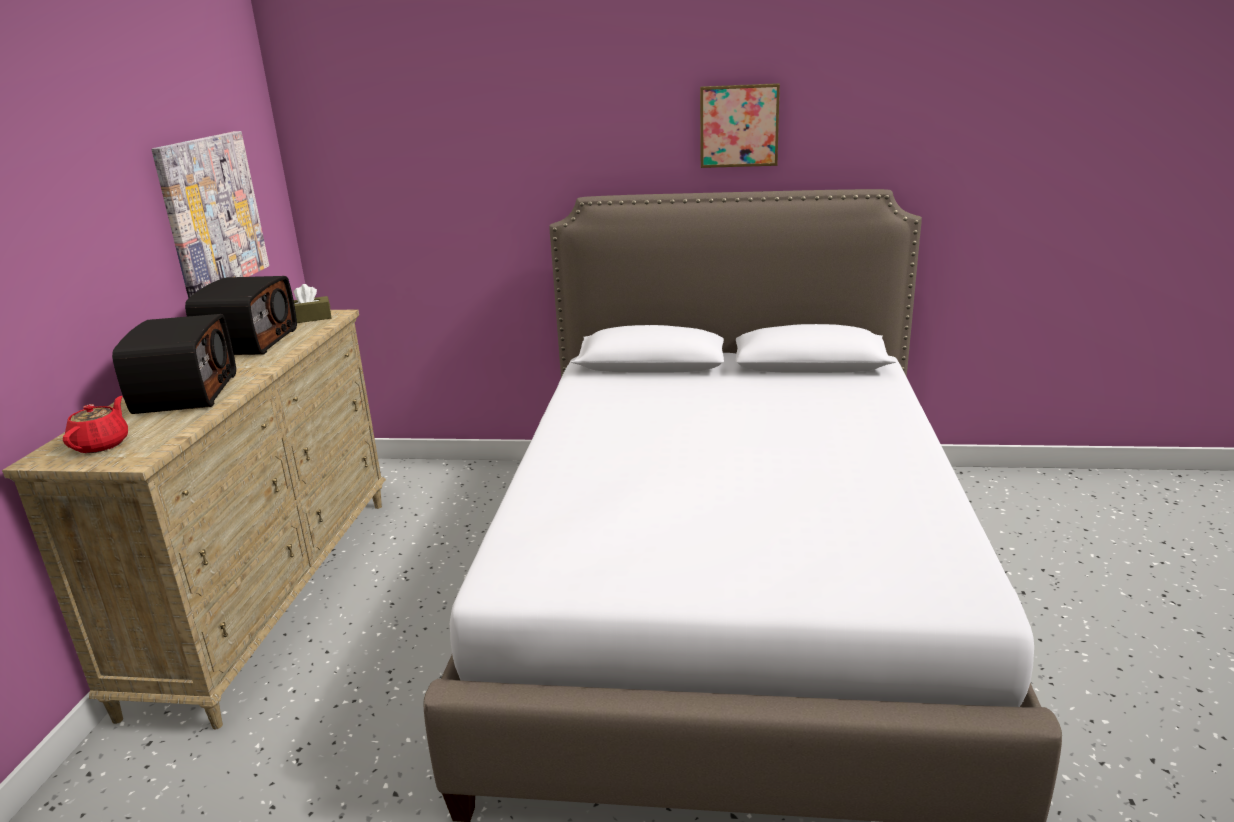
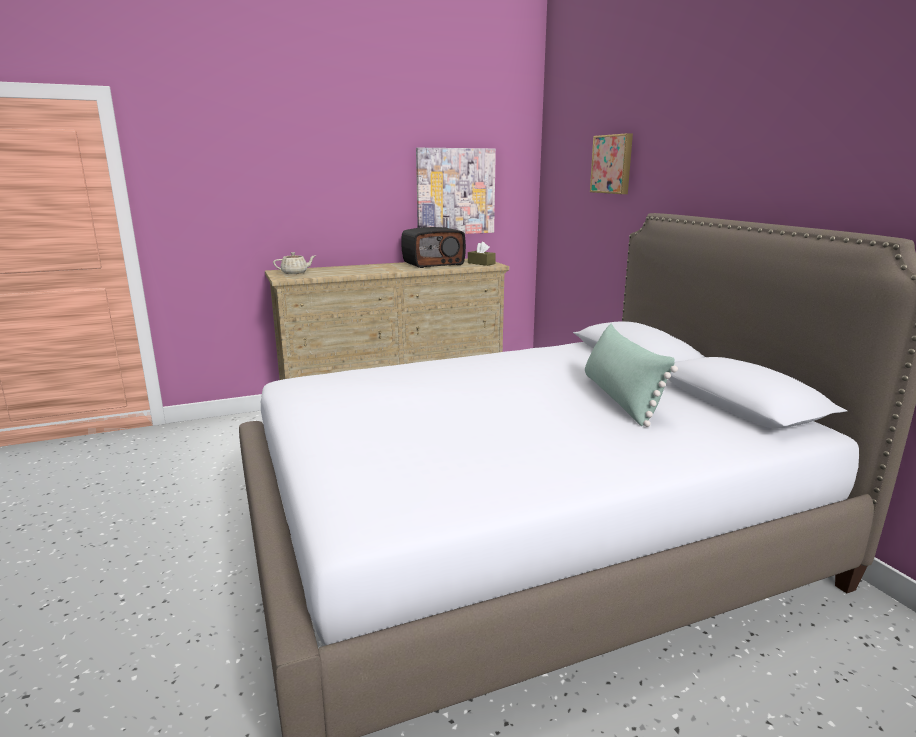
camera: 60 degrees right, 5 degrees down
red teapot [63,396,128,453] -> beige teapot [273,252,315,274]
radio [112,314,236,414] -> none
picture [700,83,780,168] -> picture moved to [590,133,633,194]
none -> green pillow [585,324,678,427]

